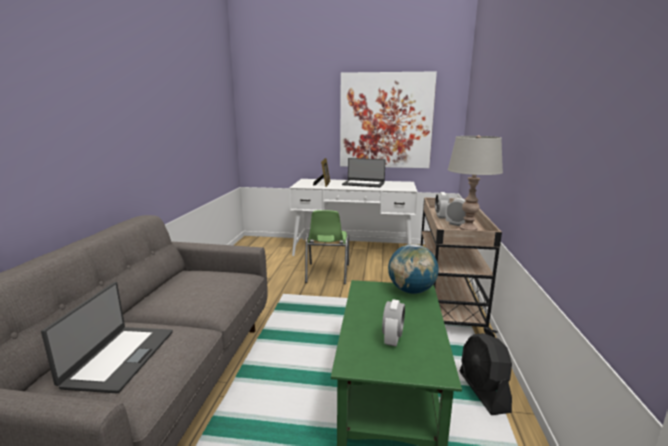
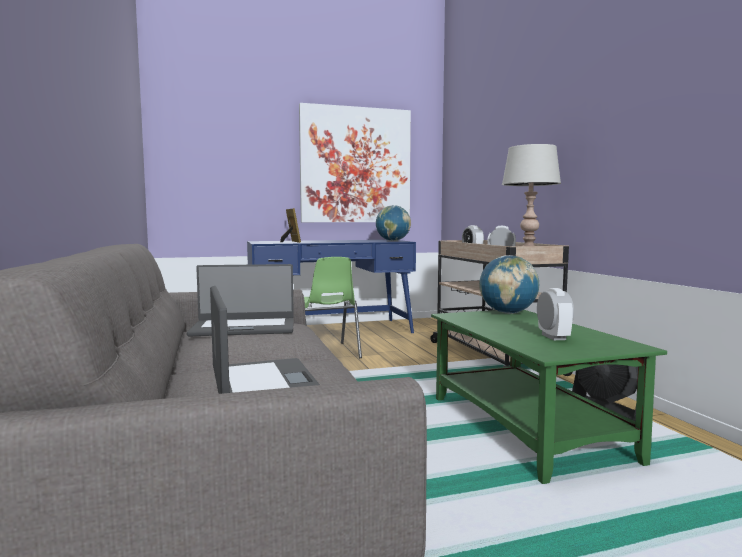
camera: 25 degrees left, 10 degrees down
white desk [289,179,418,256] -> blue desk [247,240,416,333]
laptop [342,158,386,187] -> laptop moved to [187,264,294,336]
none -> globe [376,205,411,241]

